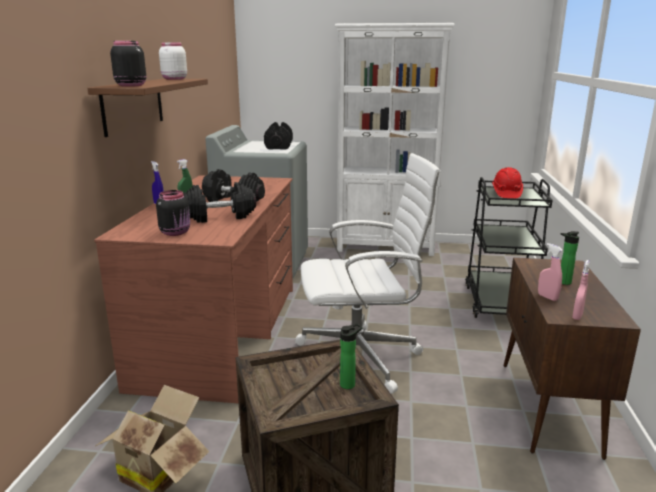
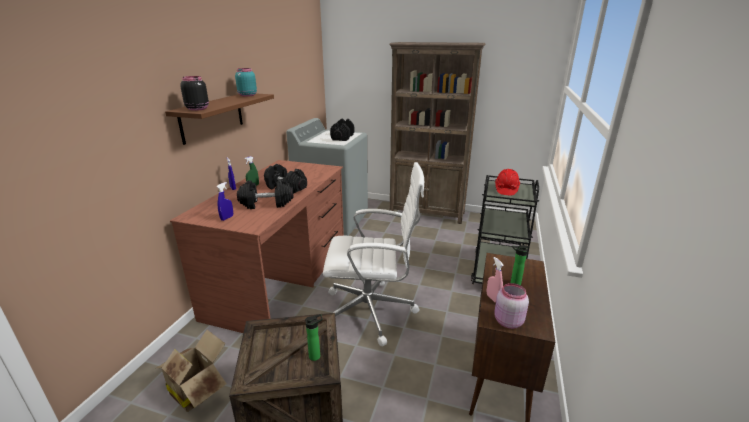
camera: 10 degrees right, 5 degrees up
black jar [156,190,190,236] -> blue spray bottle [217,182,233,221]
white jar [159,42,187,80] -> turquoise jar [235,68,257,97]
white bookcase [335,23,455,256] -> brown bookcase [389,42,486,224]
pink spray bottle [572,260,590,320] -> pink jar [494,283,529,329]

